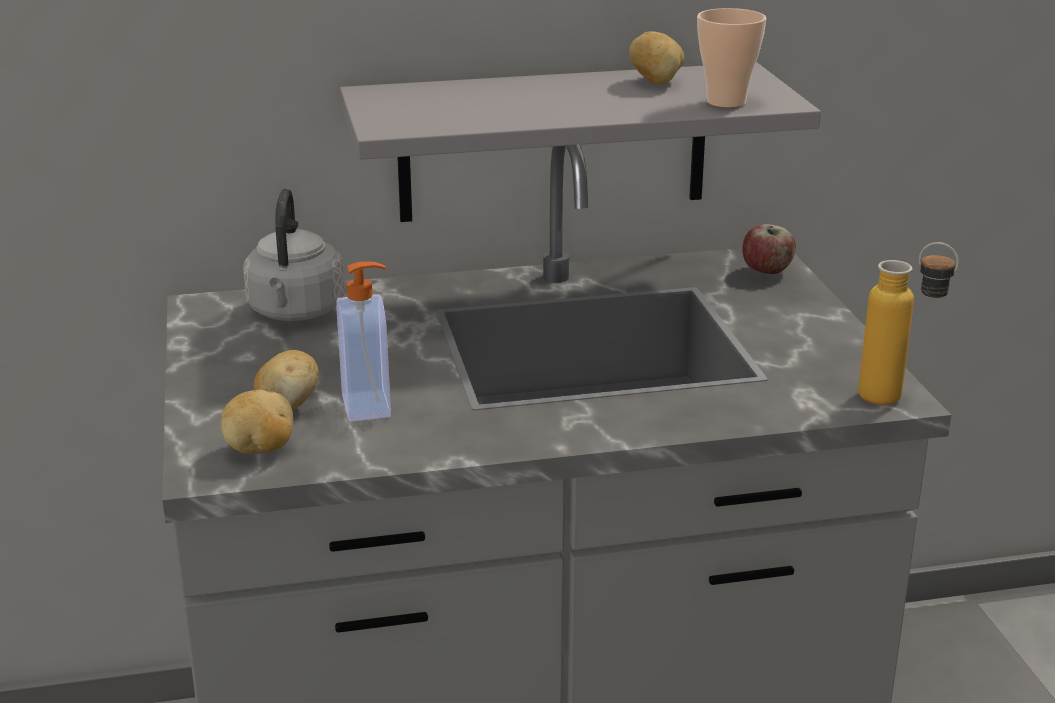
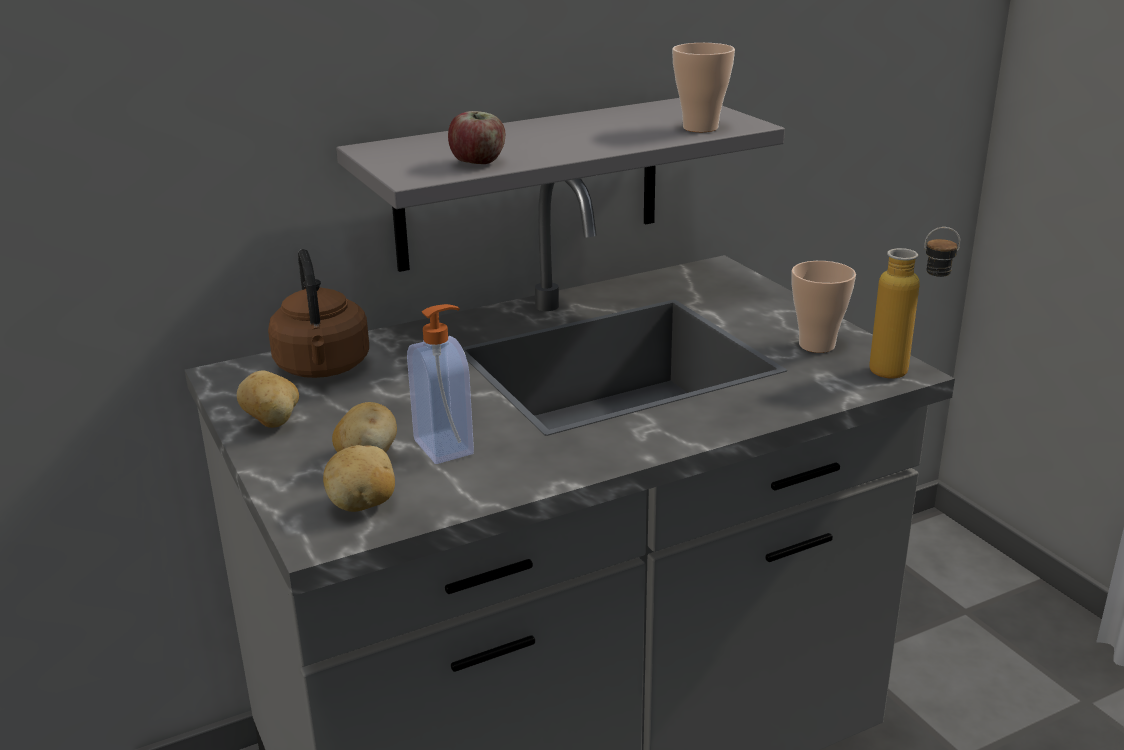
camera: 15 degrees left, 0 degrees up
grey kettle [243,188,345,321] -> brown kettle [268,249,369,378]
potato [629,32,685,84] -> potato moved to [237,370,299,428]
apple [742,224,796,274] -> apple moved to [448,111,505,164]
none -> cup [791,261,856,353]

